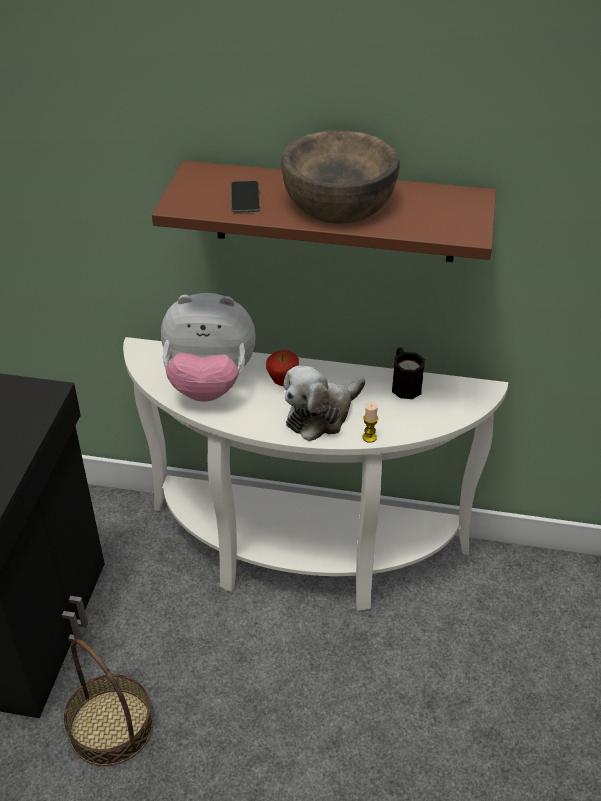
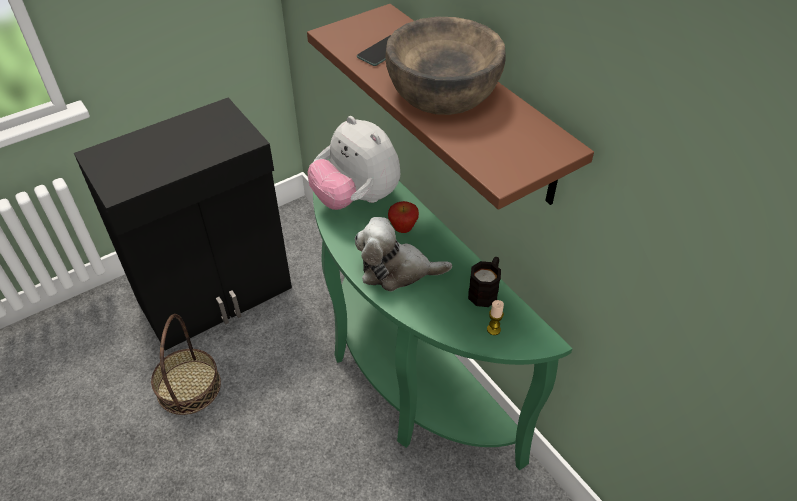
camera: 45 degrees right, 5 degrees up
white console table [123,337,508,610] -> green console table [313,159,573,470]
candle [363,403,378,443] -> candle moved to [487,300,504,335]

